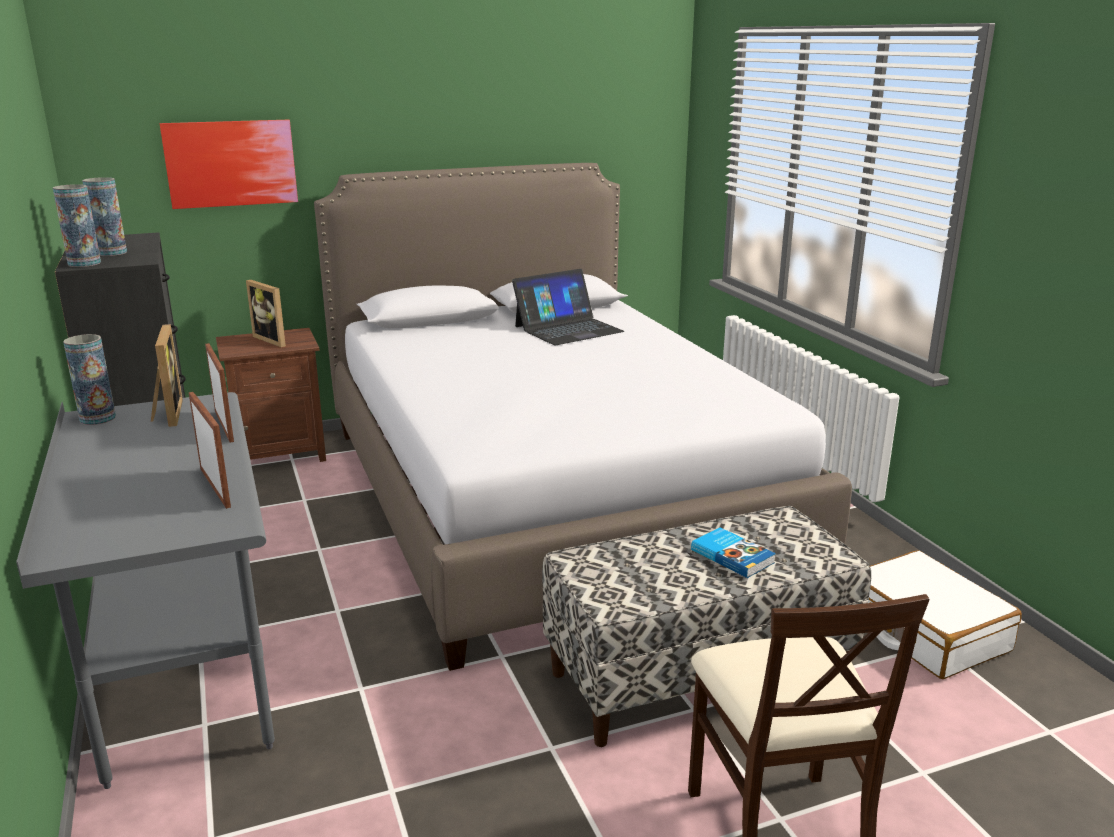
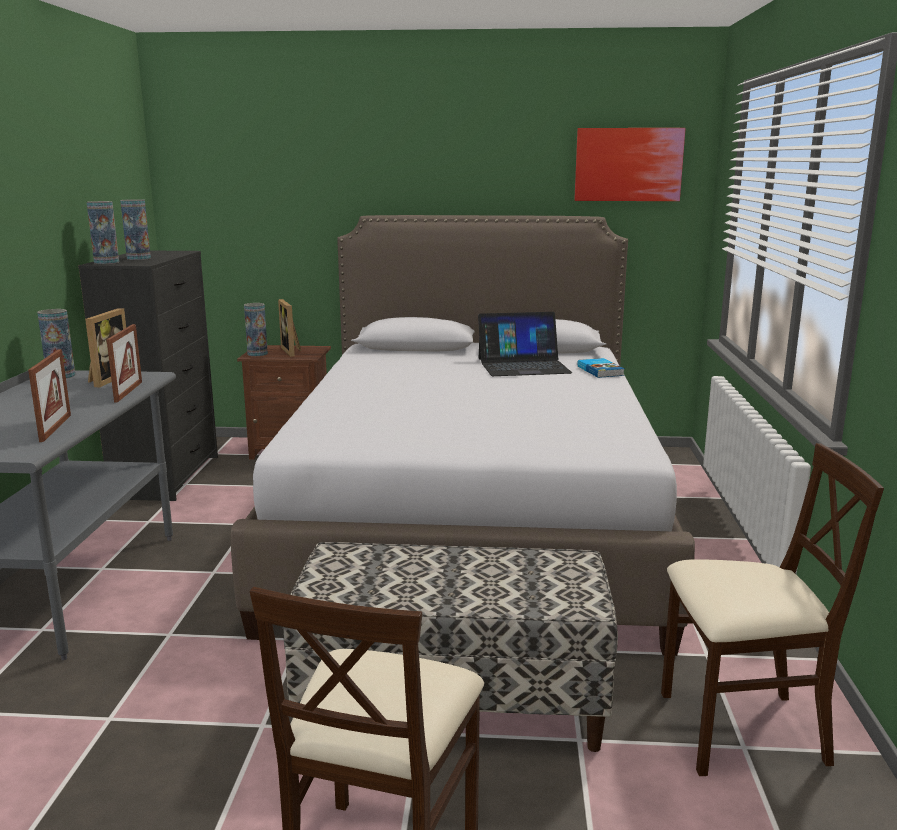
camera: 25 degrees right, 5 degrees down
picture [160,120,298,209] -> picture moved to [574,128,686,201]
book [691,528,776,578] -> book moved to [577,358,625,378]
white suitcase [868,550,1022,679] -> beige chair [661,443,884,776]
none -> vase [244,303,268,356]

